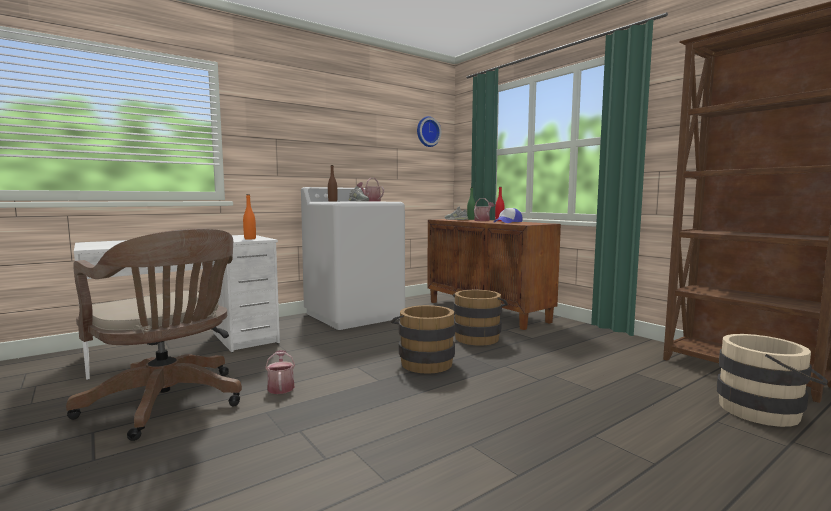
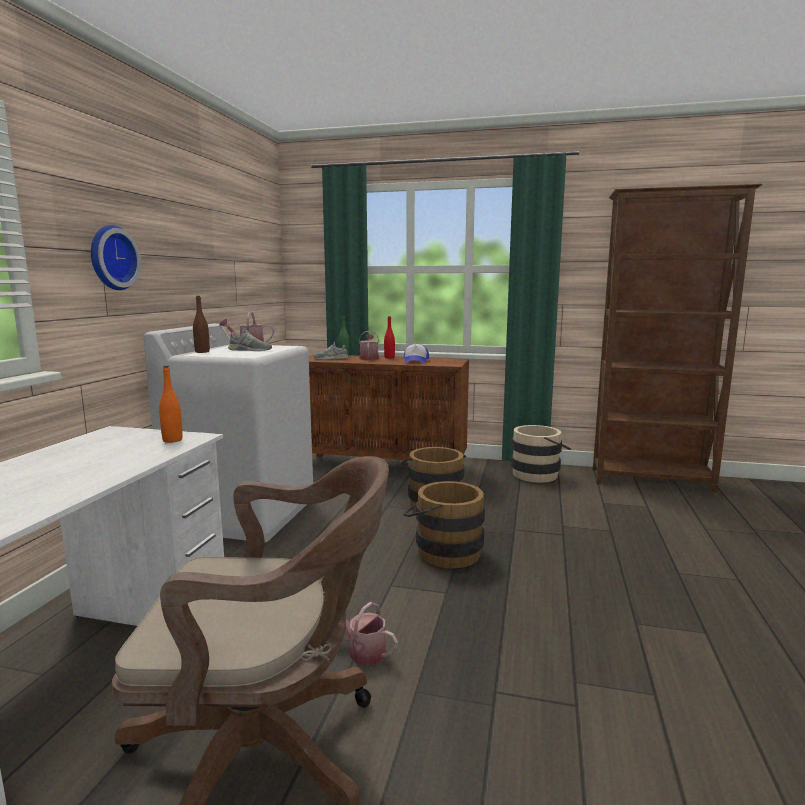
camera: 40 degrees left, 5 degrees up
wall clock [417,116,441,147] -> wall clock moved to [91,225,141,290]
beige bucket [717,334,828,427] -> beige bucket moved to [511,425,571,483]

